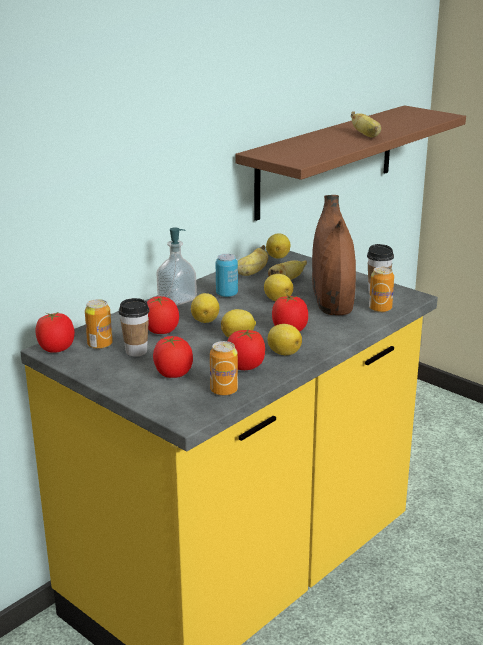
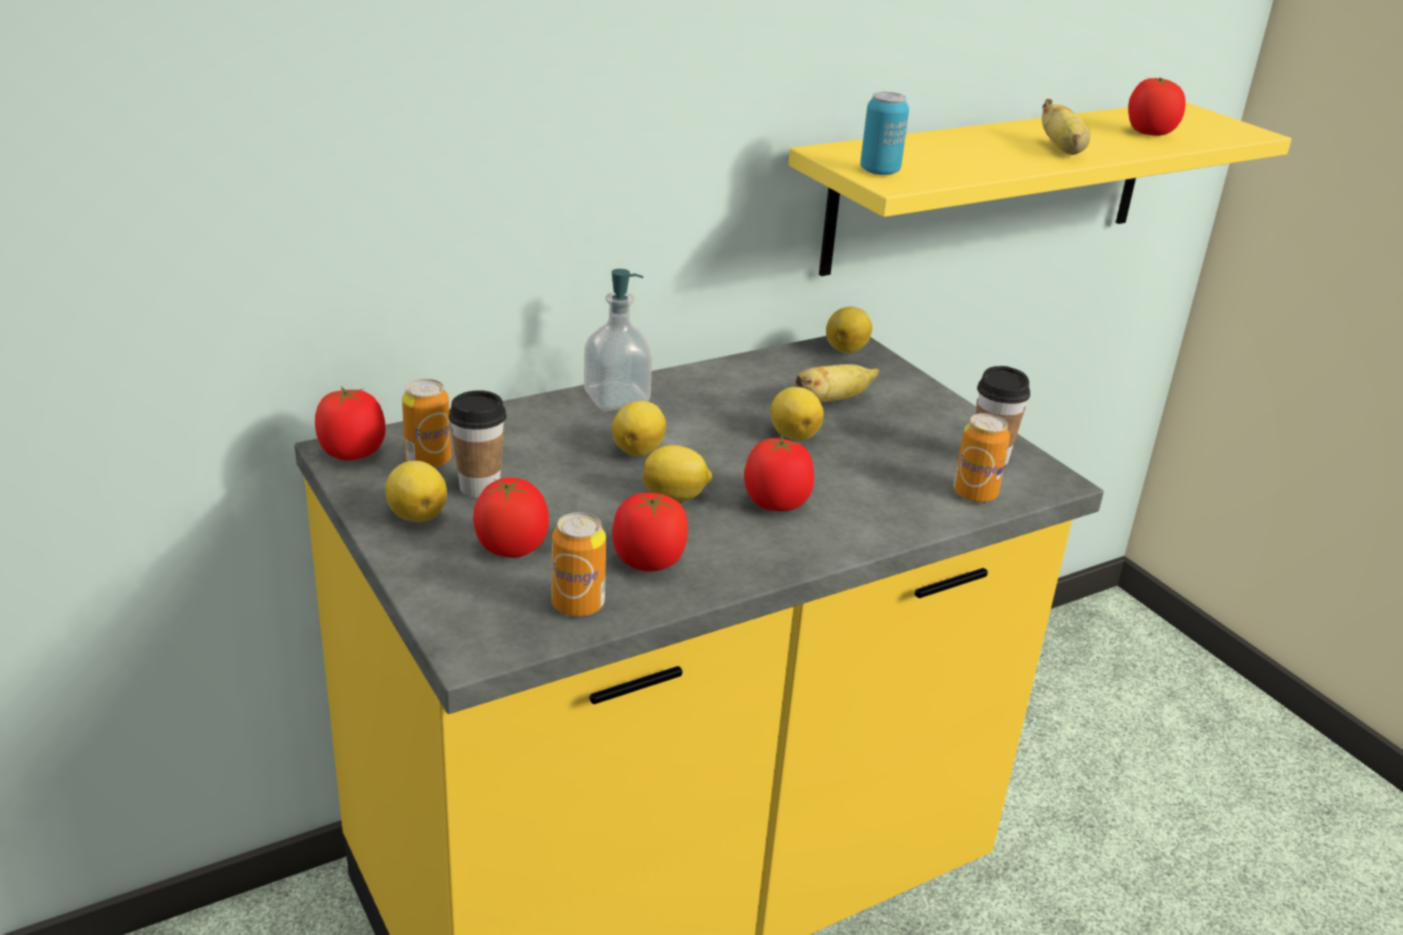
camera: 15 degrees right, 5 degrees up
tomato [147,296,179,334] -> tomato moved to [1128,77,1186,136]
can [216,254,238,297] -> can moved to [860,92,909,175]
brown shelf [235,105,466,221] -> yellow shelf [788,102,1292,276]
banana [238,245,268,276] -> none
lemon [267,324,302,355] -> lemon moved to [385,461,447,522]
brown vase [312,195,356,315] -> none

